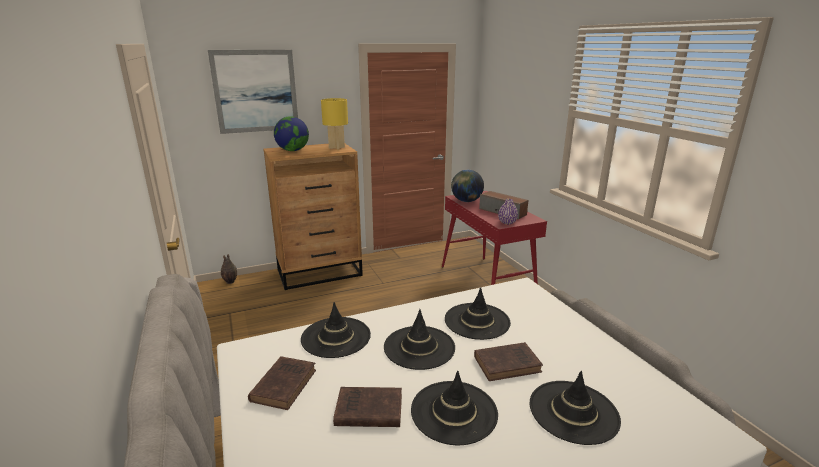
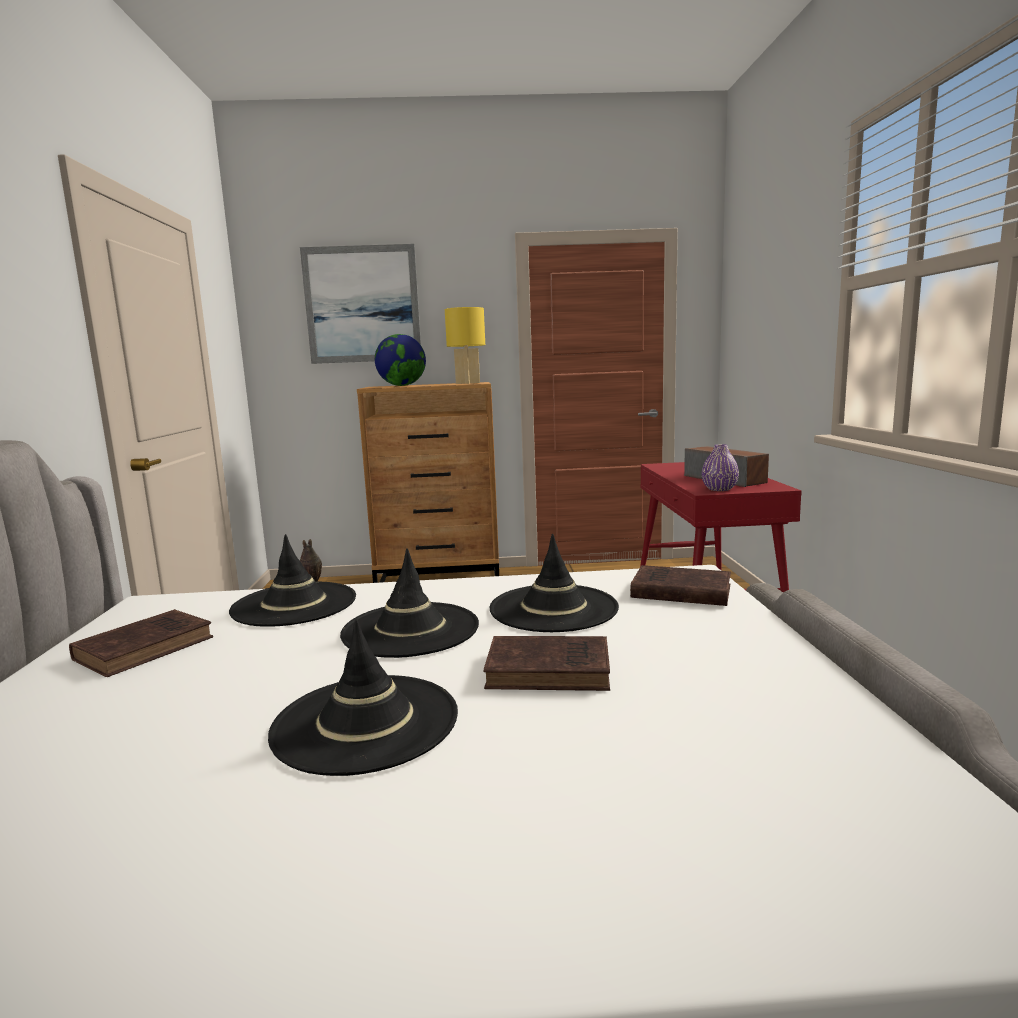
camera: 20 degrees right, 10 degrees down
brown book [333,387,402,427] -> brown book moved to [630,565,731,606]
globe [451,170,484,202] -> none
black hat [530,371,621,445] -> none

